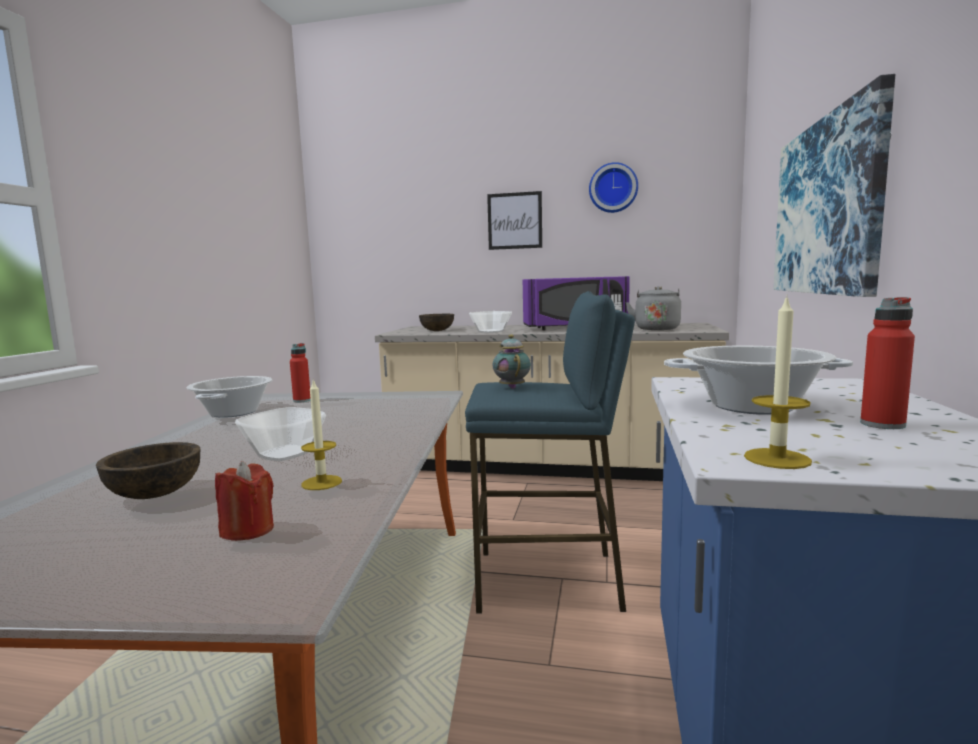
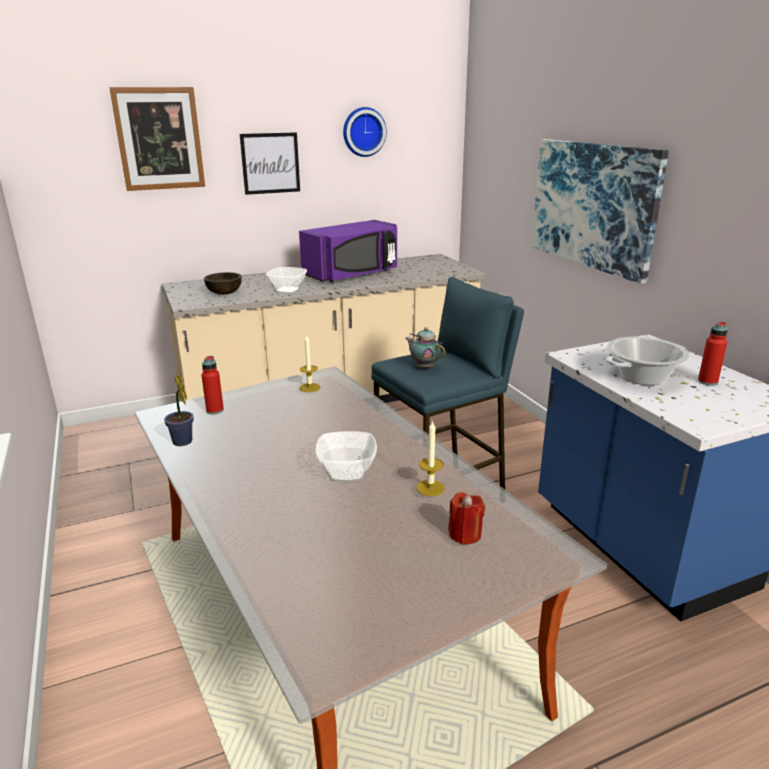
camera: 35 degrees left, 15 degrees up
brown bowl [96,442,200,499] -> none
cooking pot [187,376,273,418] -> potted plant [164,373,194,446]
grey kettle [626,286,681,330] -> none
candle [744,294,812,469] -> candle moved to [299,335,320,392]
none -> picture [109,87,205,191]

